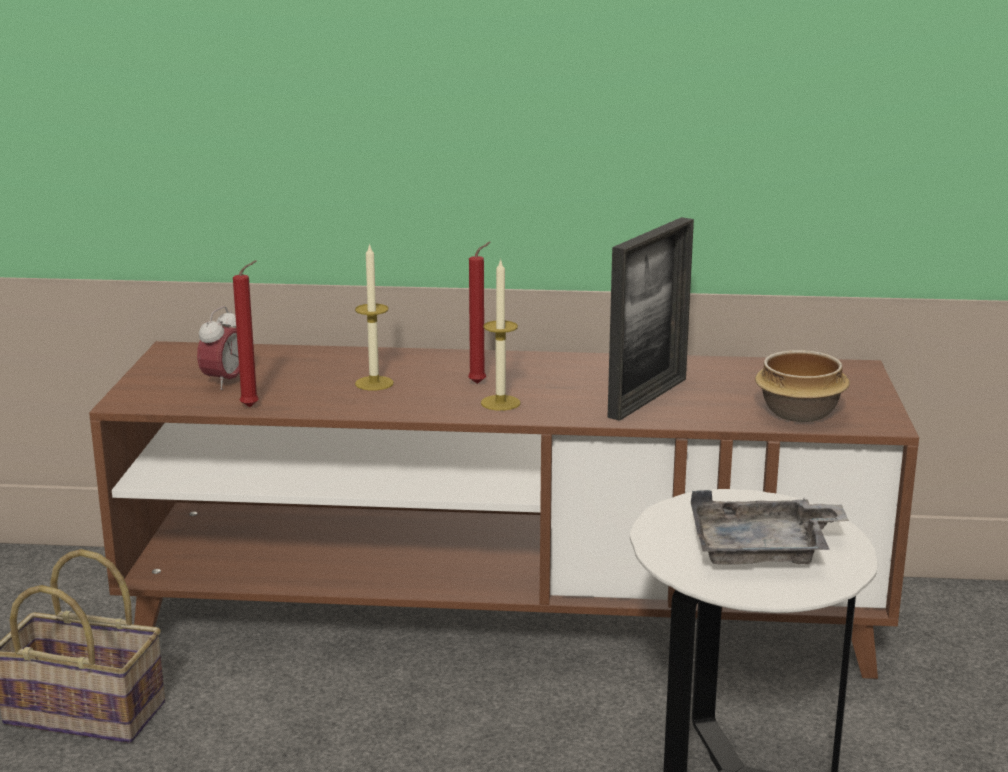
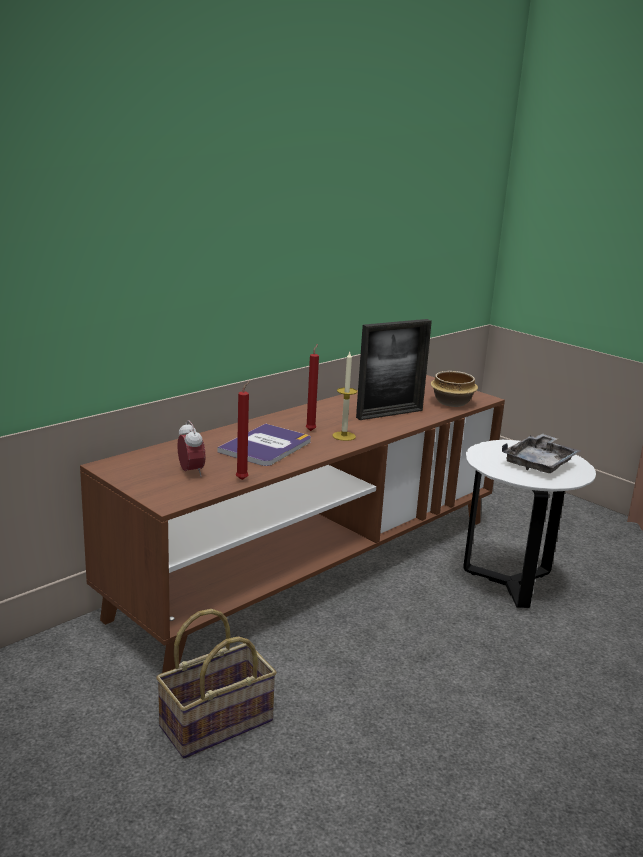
camera: 50 degrees left, 0 degrees up
candle [355,243,394,390] -> book [217,424,311,466]
picture frame [607,217,694,421] -> picture frame turned 75 degrees clockwise [356,319,432,420]

